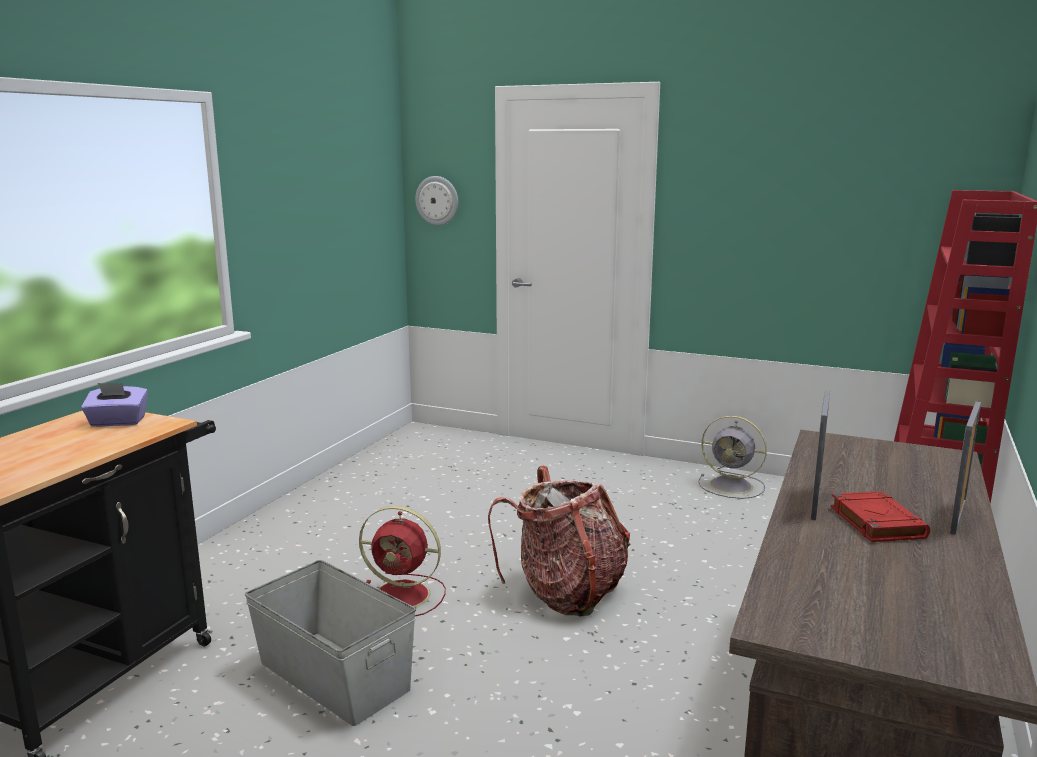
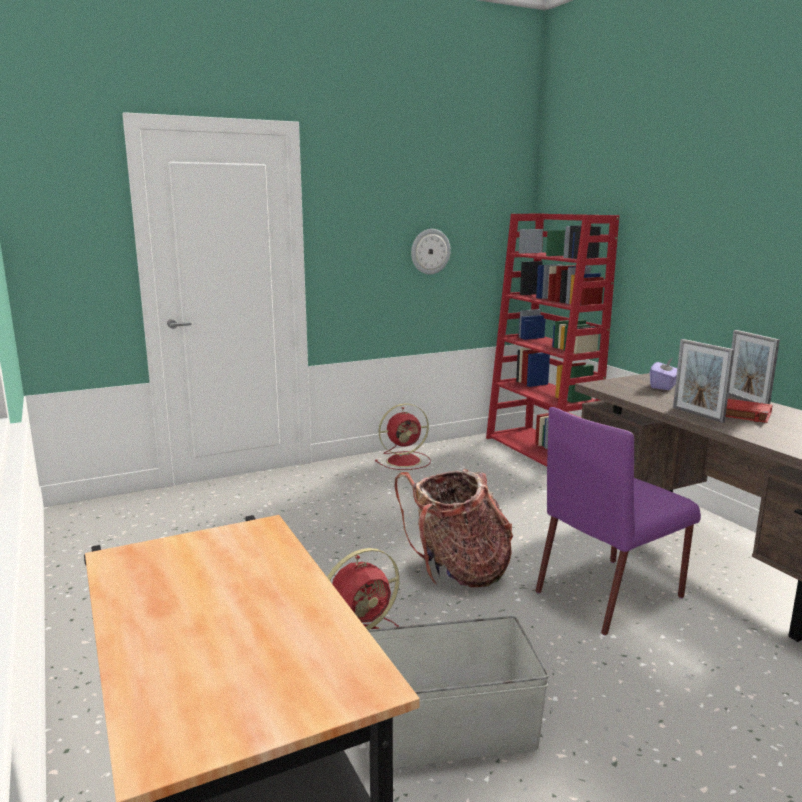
camera: 50 degrees left, 0 degrees up
purple tissue box [81,383,148,427] -> purple tissue box moved to [650,358,677,390]
wall clock [415,176,458,226] -> wall clock moved to [411,229,451,274]
grey fan [698,416,767,499] -> red fan [375,403,431,470]
none -> purple chair [536,407,701,635]

